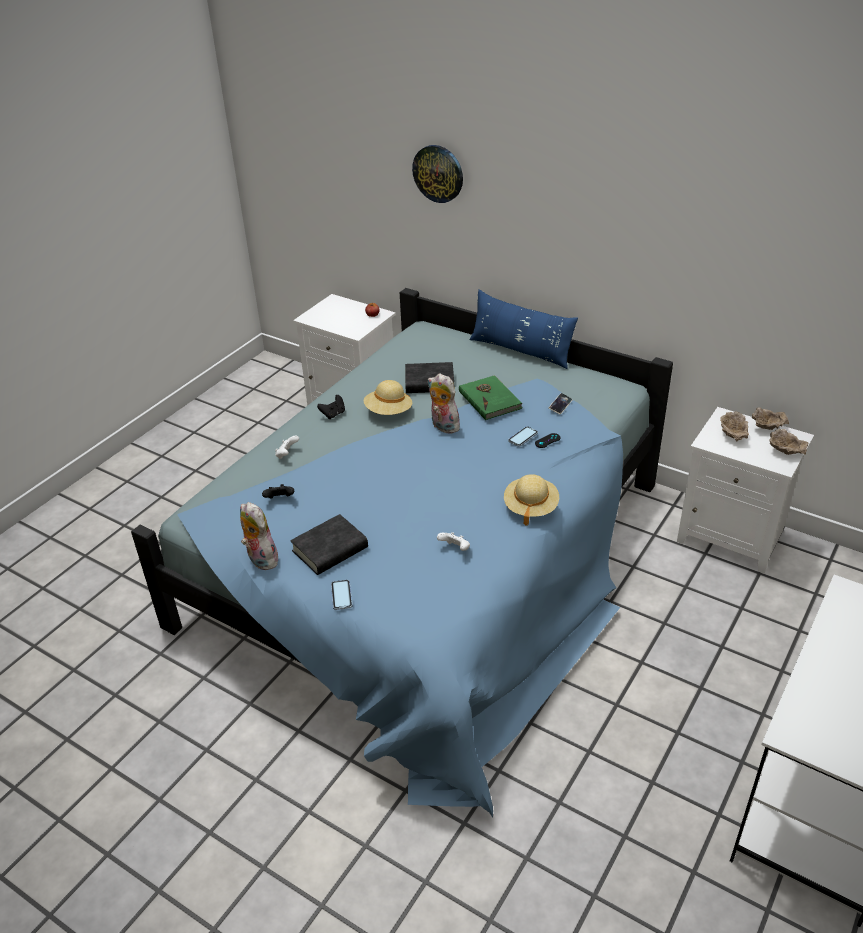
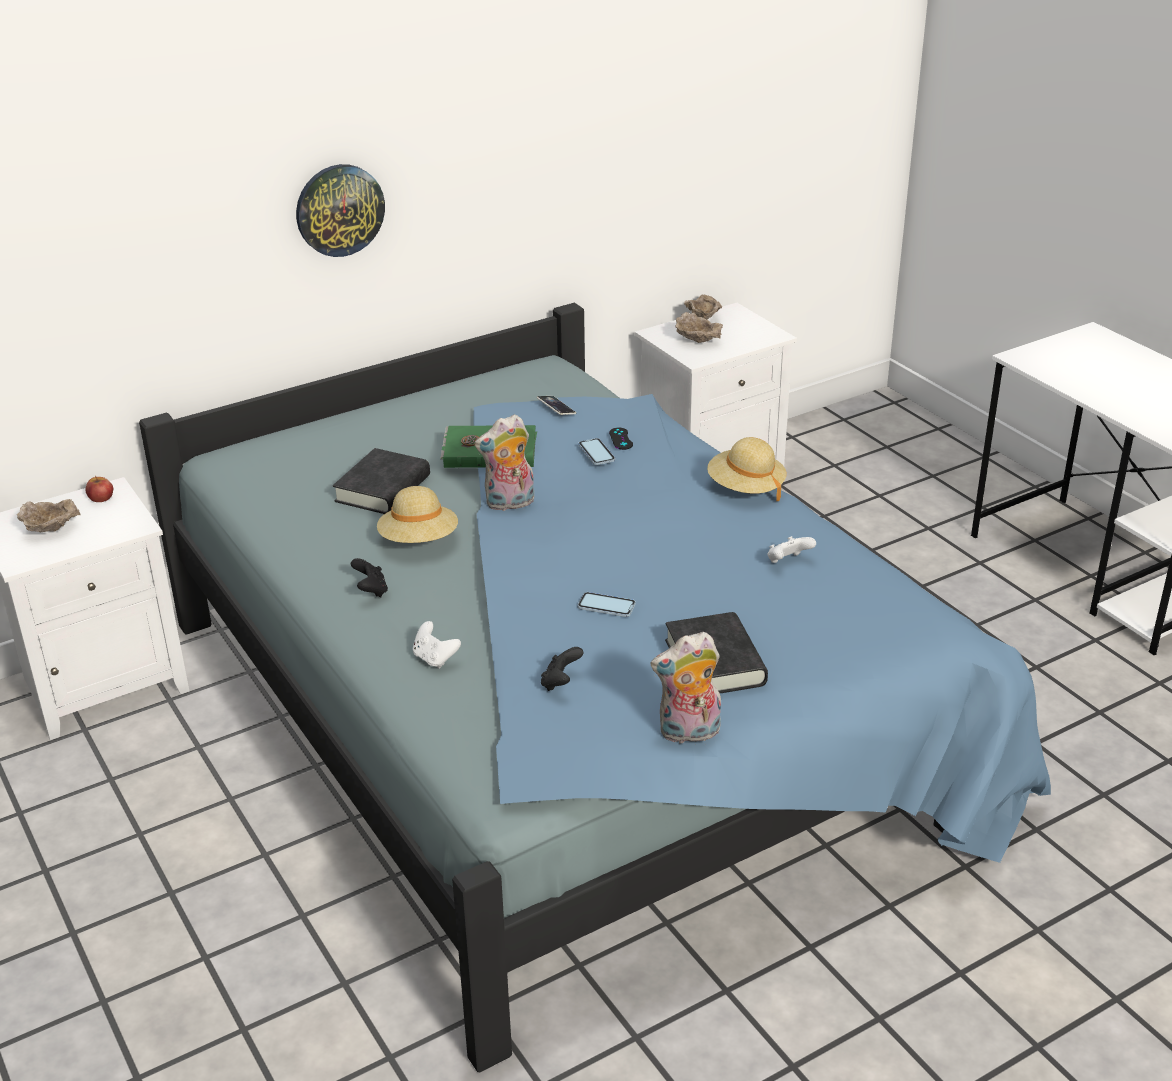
camera: 65 degrees left, 5 degrees down
phone [331,580,352,610] -> phone moved to [578,592,636,617]
wall clock [412,145,463,203] -> wall clock moved to [296,164,385,257]
blue pillow [469,289,578,369] -> none
beige bowl [769,429,809,455] -> beige bowl moved to [17,499,80,532]

